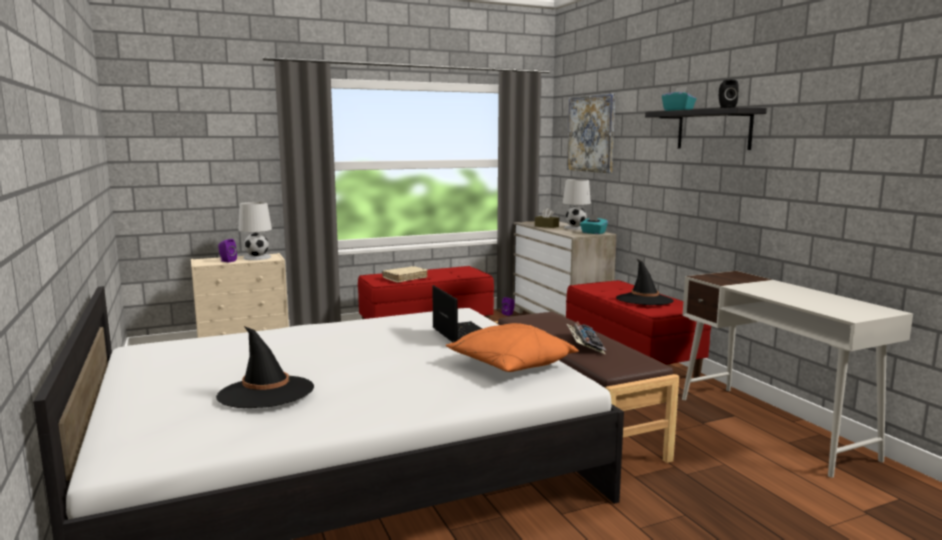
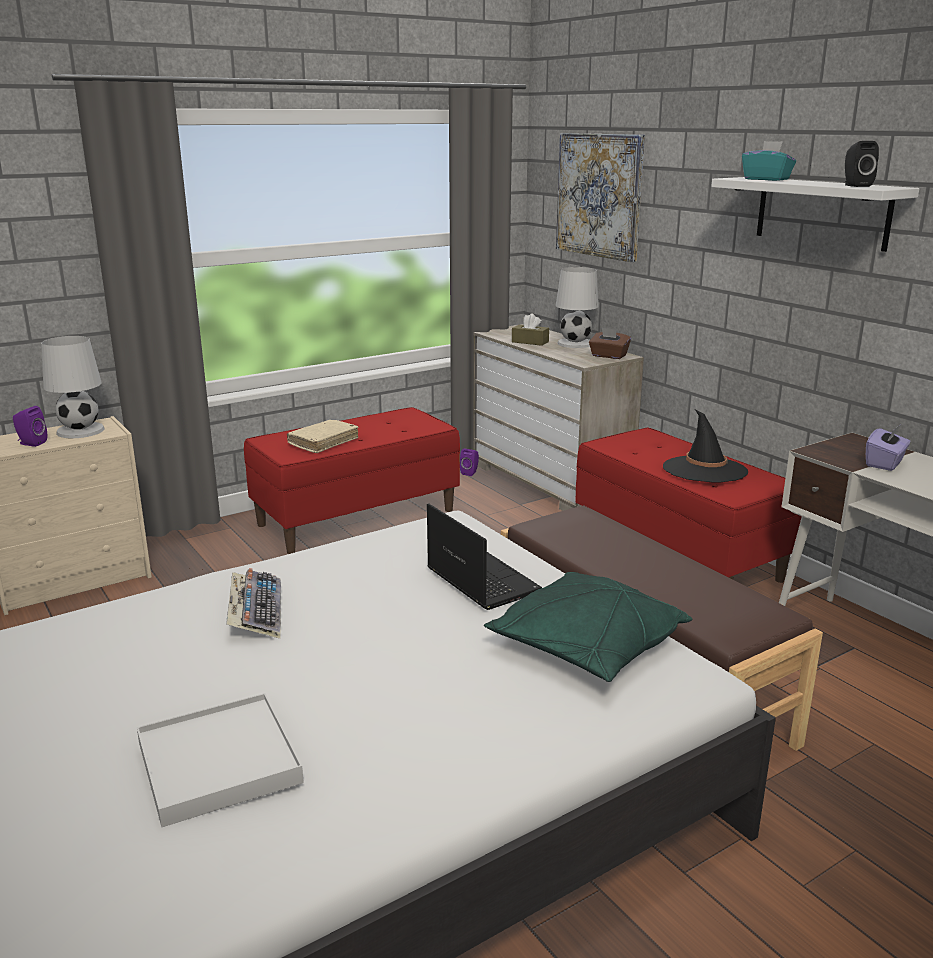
camera: 10 degrees left, 10 degrees up
black hat [216,326,314,408] -> white tray [137,693,304,827]
orange pillow [446,323,579,372] -> green pillow [484,572,692,682]
keyboard [567,322,606,354] -> keyboard moved to [226,568,281,639]
turquoise tissue box [580,214,608,234] -> brown tissue box [589,328,631,359]
black shelf [645,107,767,150] -> white shelf [711,177,919,252]
none -> purple tissue box [866,425,910,471]

